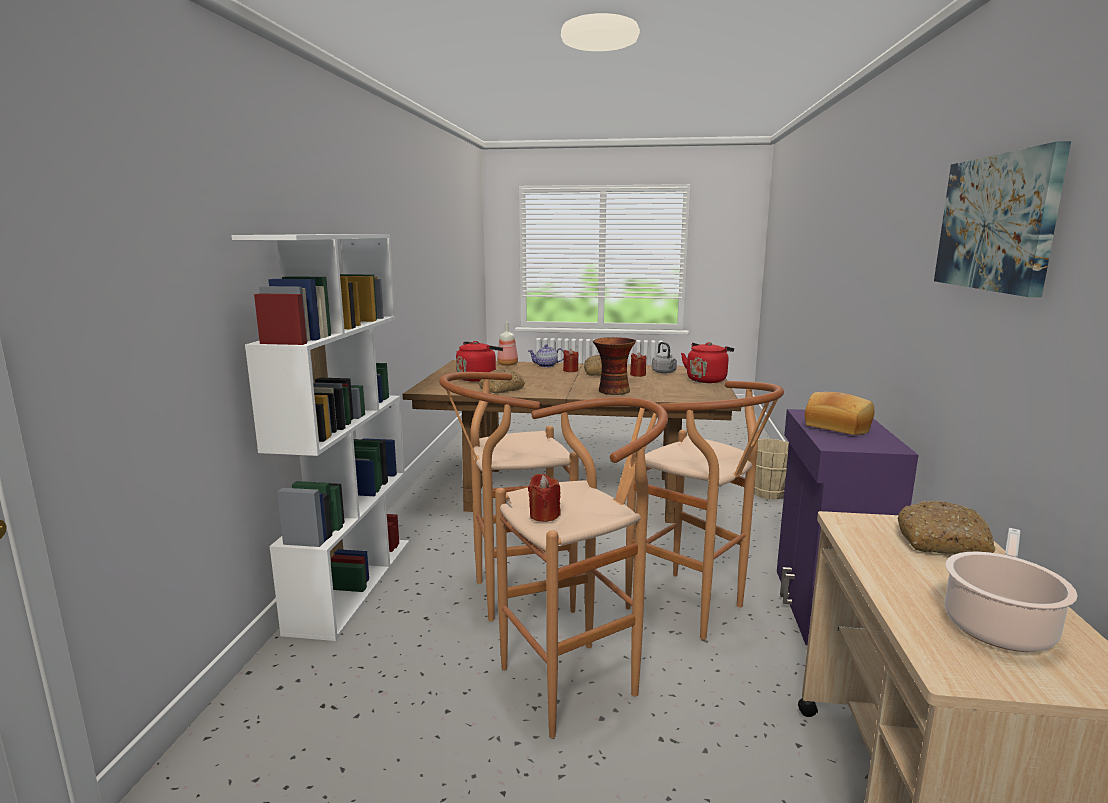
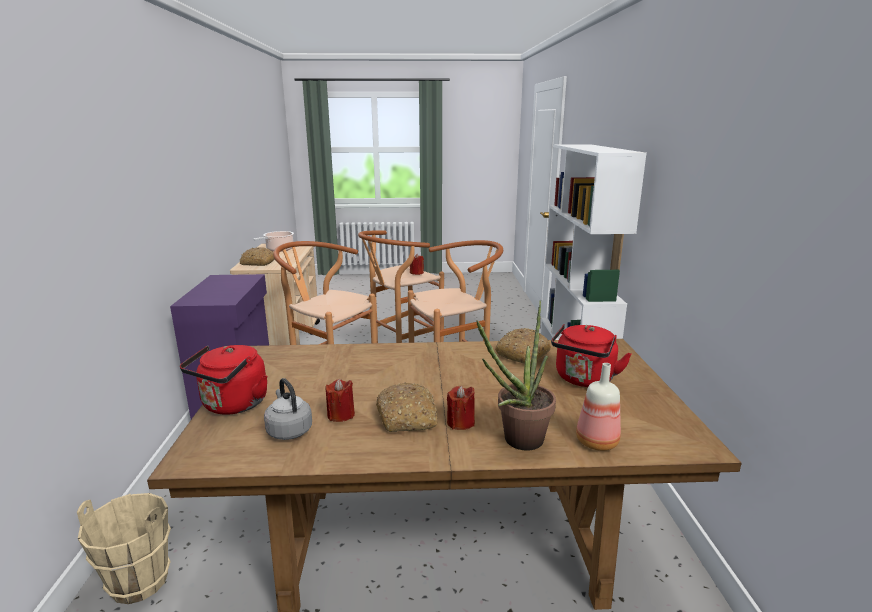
camera: 170 degrees right, 5 degrees up
teapot [528,344,564,367] -> potted plant [476,300,556,451]
vase [593,337,636,395] -> none
bread [805,392,875,435] -> none
picture [934,141,1071,297] -> none

